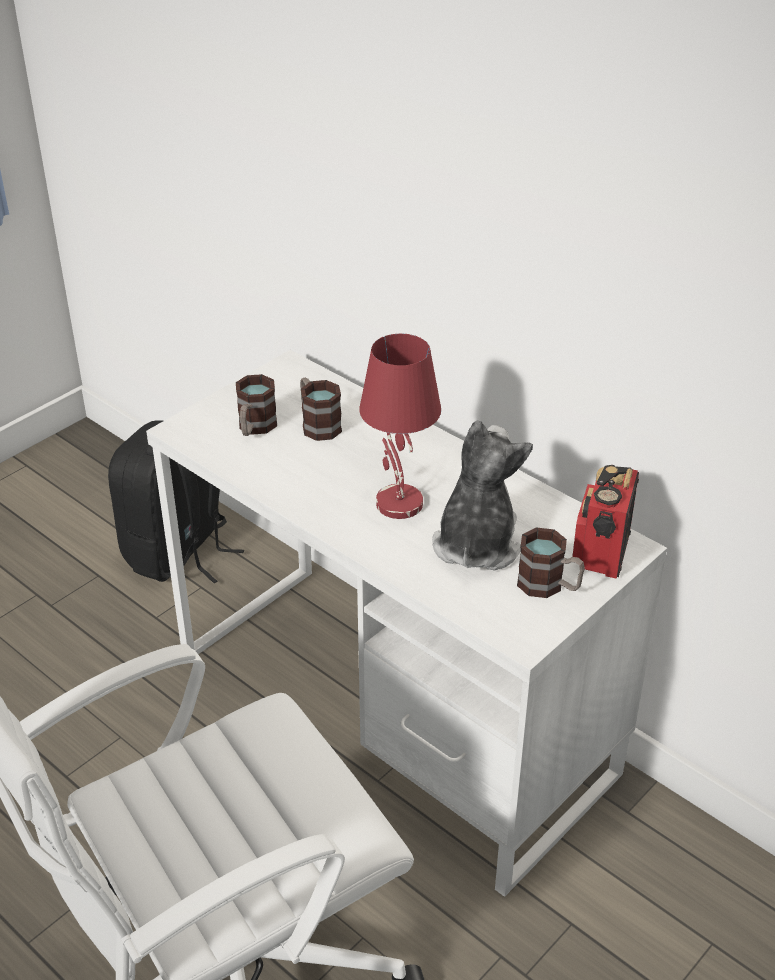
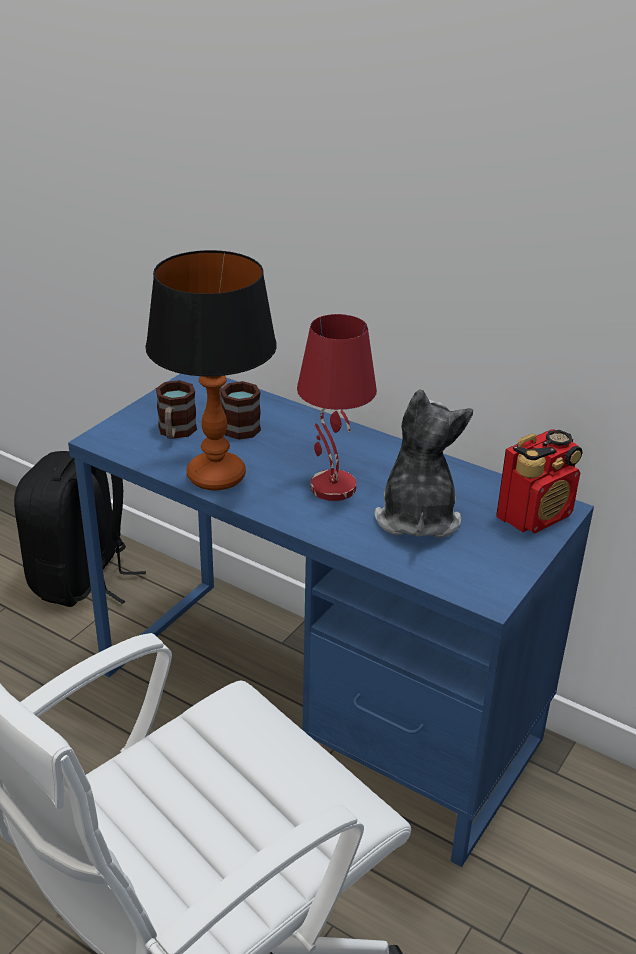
camera: 10 degrees left, 5 degrees down
white desk [146,350,667,897] -> blue desk [68,374,594,867]
mug [517,527,585,598] -> none
radio [572,465,639,579] -> radio turned 135 degrees counterclockwise [496,429,582,534]
none -> table lamp [145,250,277,490]

